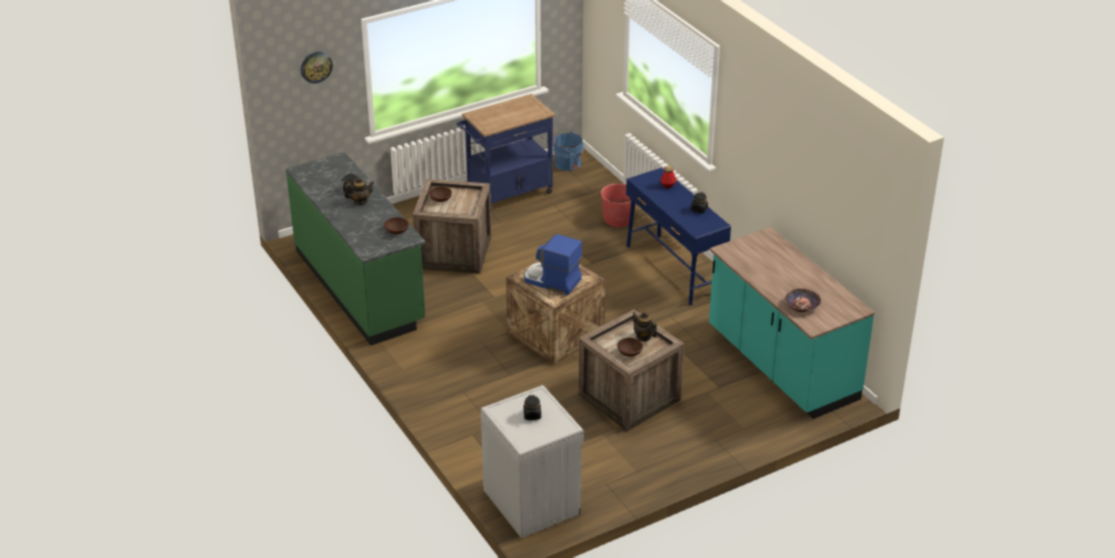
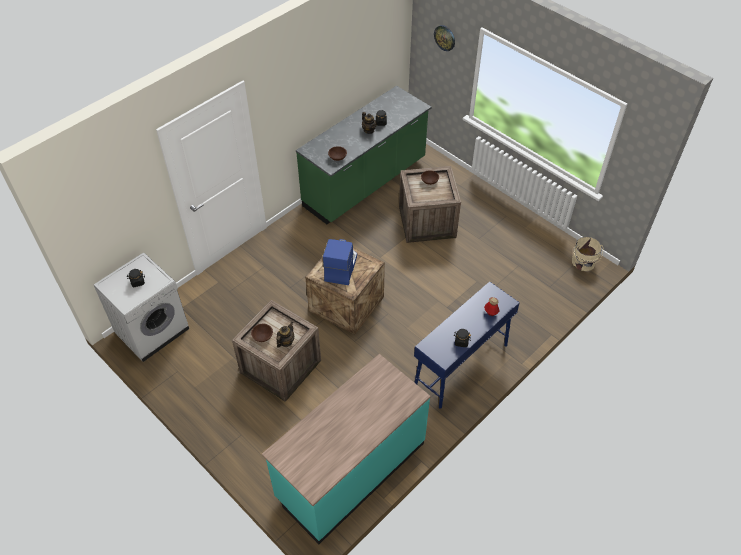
camera: 75 degrees right, 15 degrees up
blue cart [457,94,555,207] -> none
blue bucket [553,132,584,171] -> beige bucket [572,237,603,271]
red bucket [599,183,636,227] -> none
bowl [785,288,822,312] -> none

